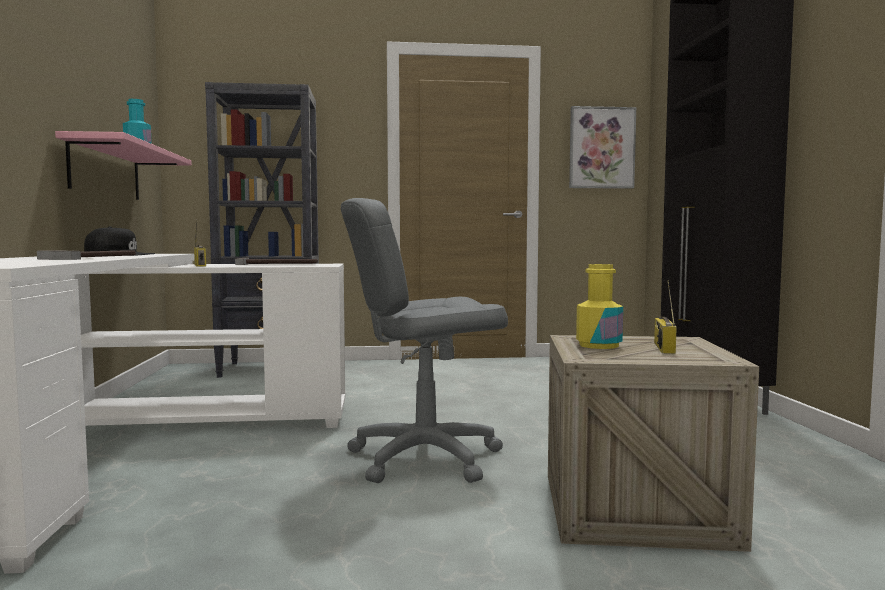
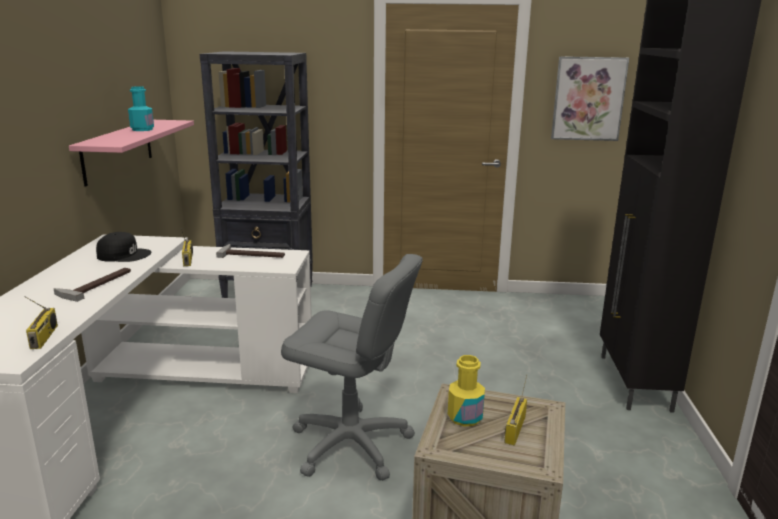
camera: 10 degrees right, 15 degrees up
grey office chair [341,198,508,483] -> grey office chair turned 150 degrees counterclockwise [281,254,423,481]
none -> radio [24,296,58,349]

